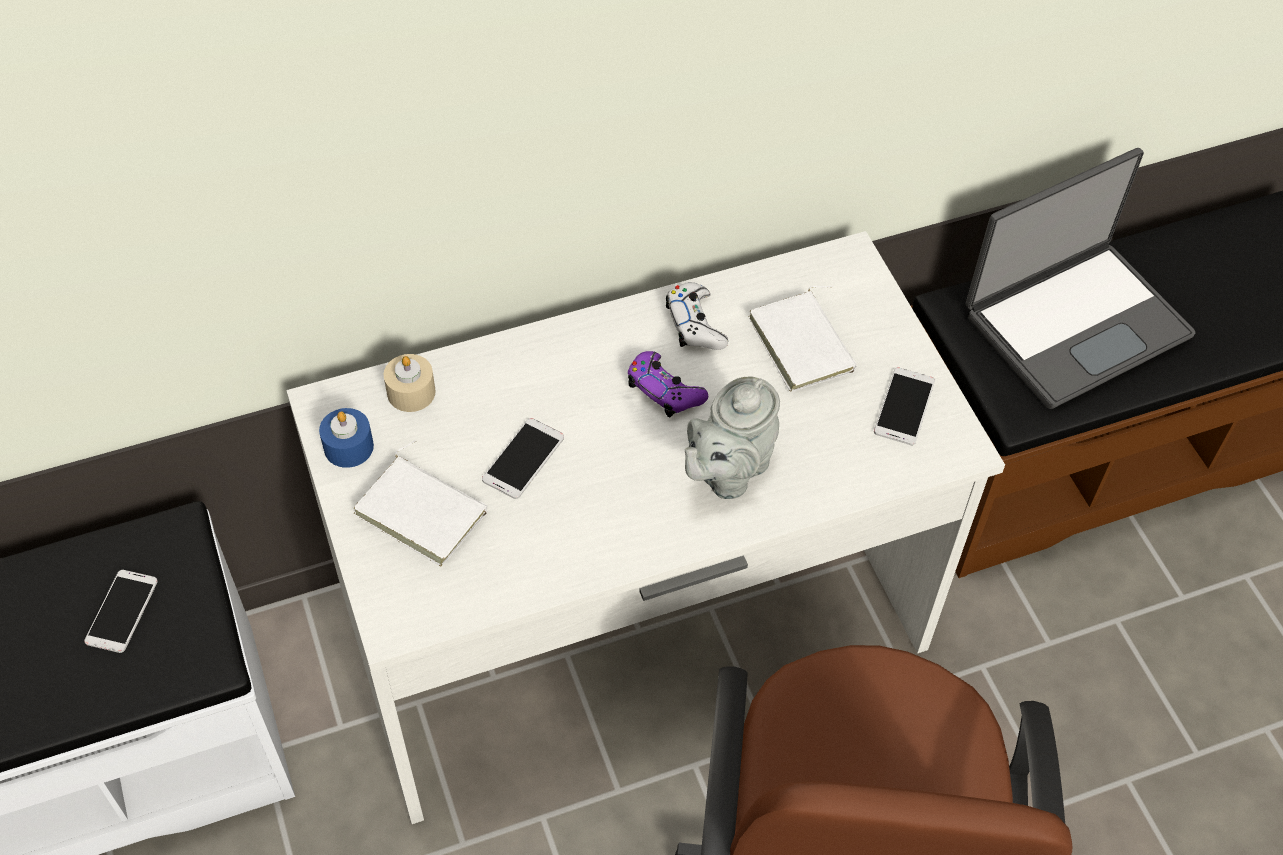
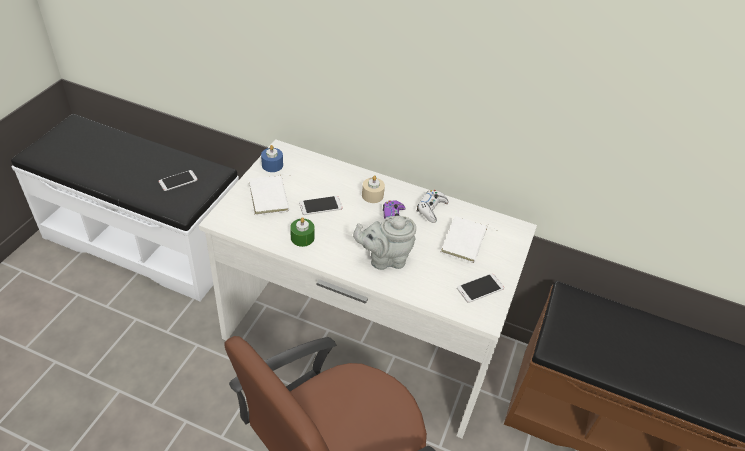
camera: 40 degrees right, 10 degrees down
beige candle [384,354,436,412] -> beige candle moved to [362,175,385,203]
laptop [966,148,1195,409] -> none
none -> green candle [290,217,315,247]

